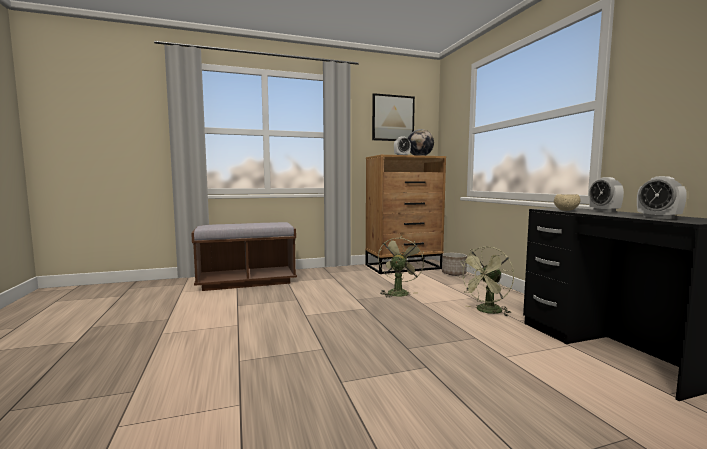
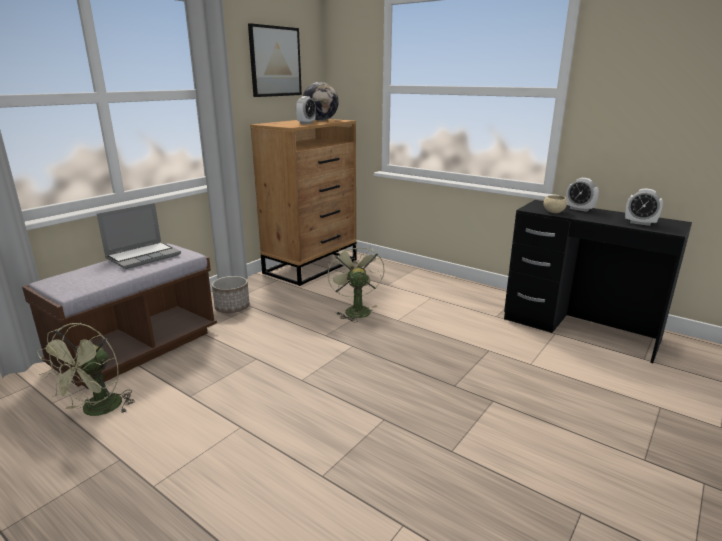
camera: 35 degrees left, 15 degrees up
planter [442,253,467,276] -> planter moved to [212,276,250,313]
green fan [458,246,514,316] -> green fan moved to [37,323,134,416]
none -> laptop [97,203,181,269]

